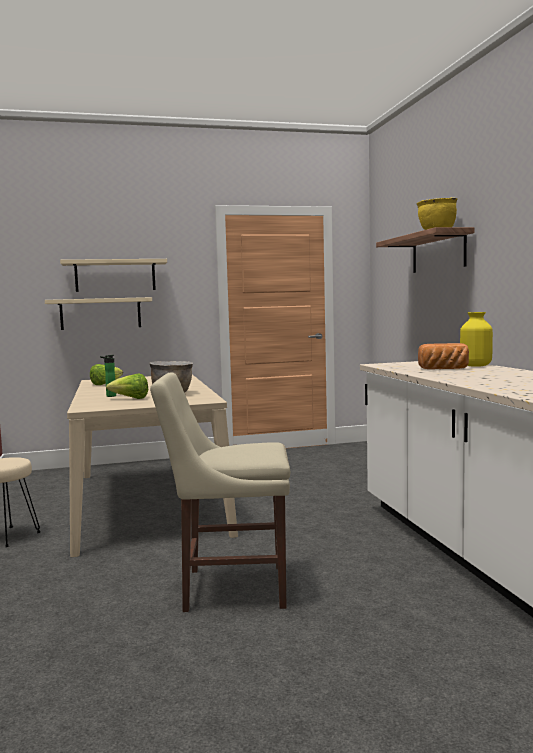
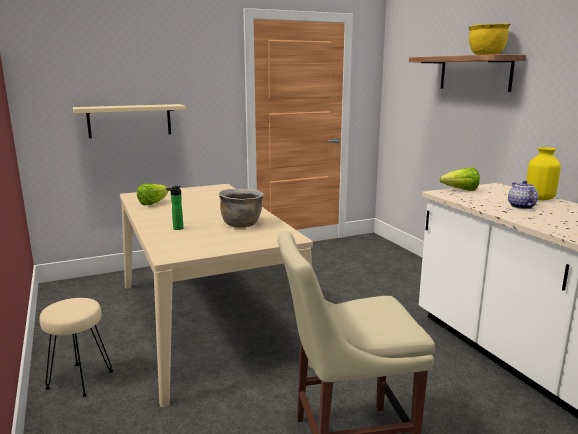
camera: 10 degrees left, 10 degrees up
beige shelf [60,259,167,292] -> none
lettuce [106,373,148,399] -> lettuce moved to [439,167,480,191]
bread [418,343,469,369] -> teapot [508,181,538,209]

